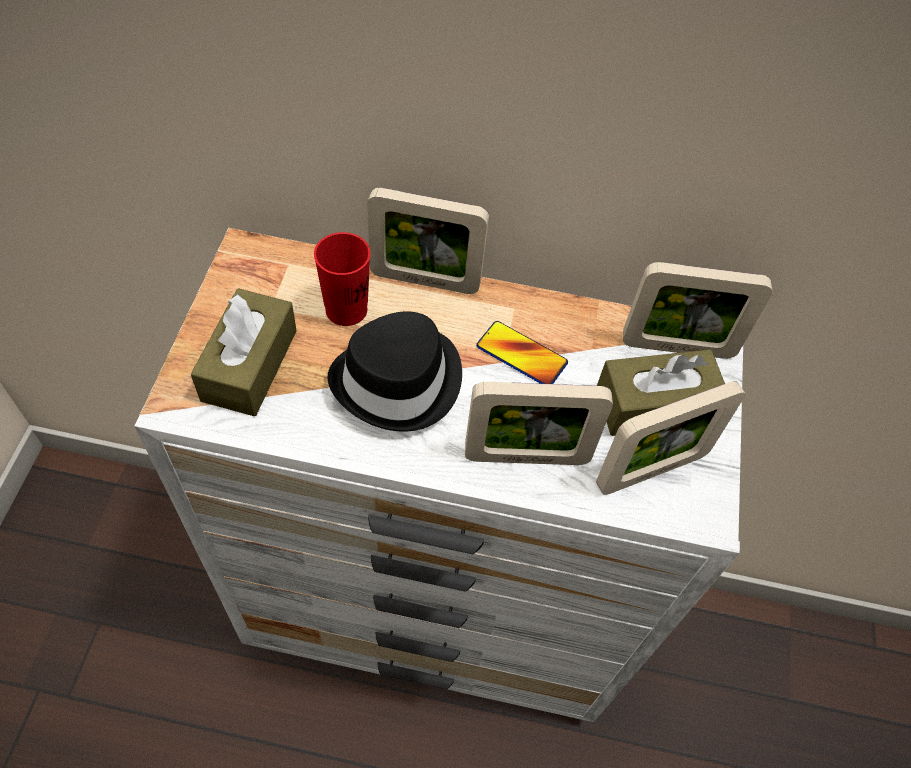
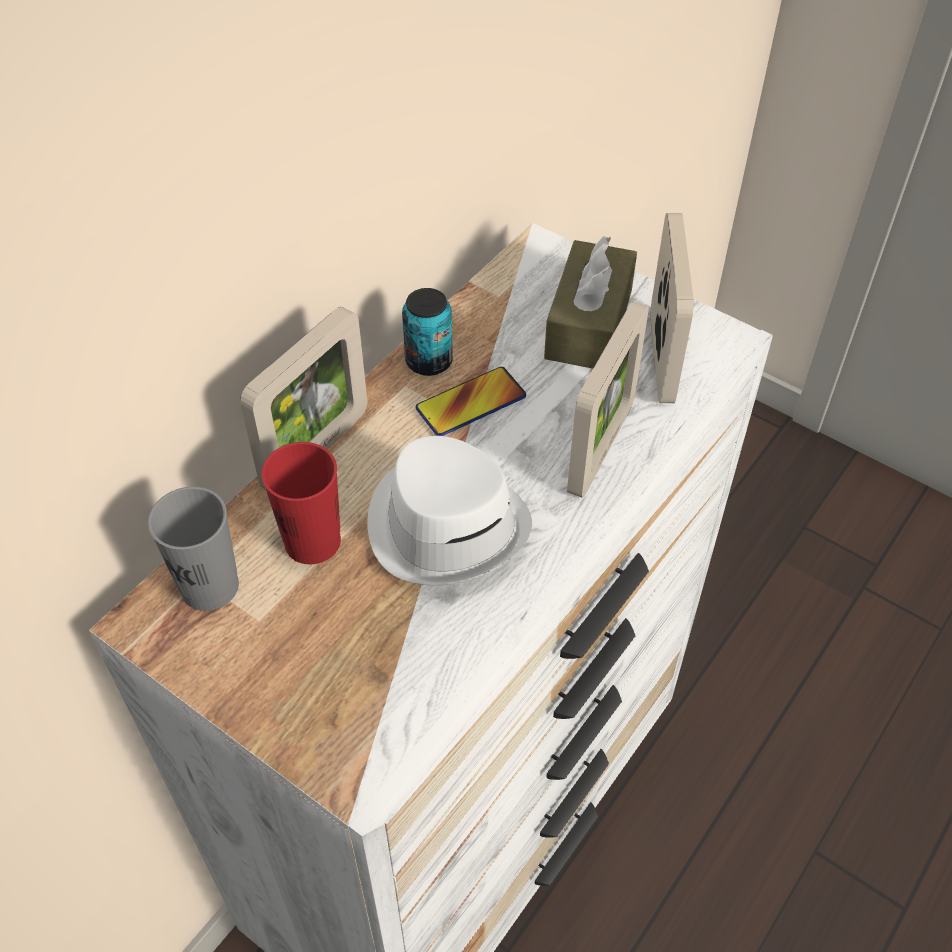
camera: 60 degrees left, 5 degrees down
brown tissue box [191,288,297,416] -> none
black hat [328,311,462,432] -> white hat [367,436,532,586]
picture frame [623,262,772,359] -> none
none -> grey cup [148,487,239,611]
none -> can [402,288,453,376]

